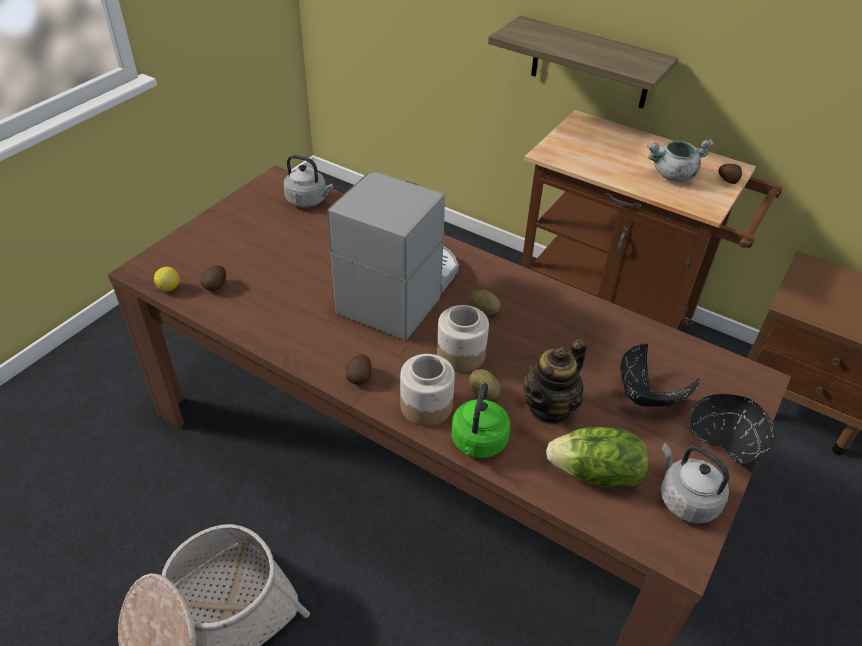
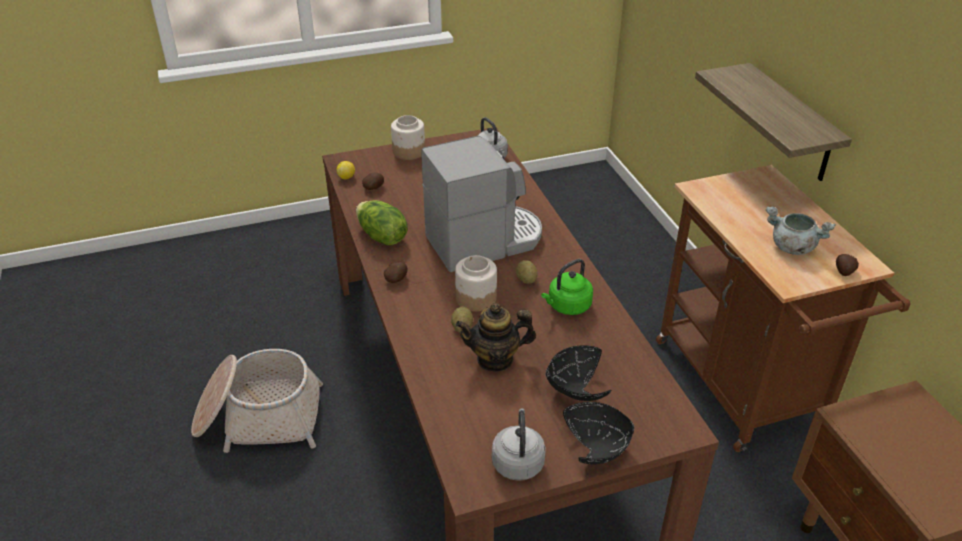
camera: 40 degrees right, 5 degrees down
jar [400,354,455,426] -> jar moved to [391,115,425,160]
green kettle [451,383,510,458] -> green kettle moved to [541,259,593,315]
lettuce [546,427,649,487] -> lettuce moved to [356,200,408,245]

